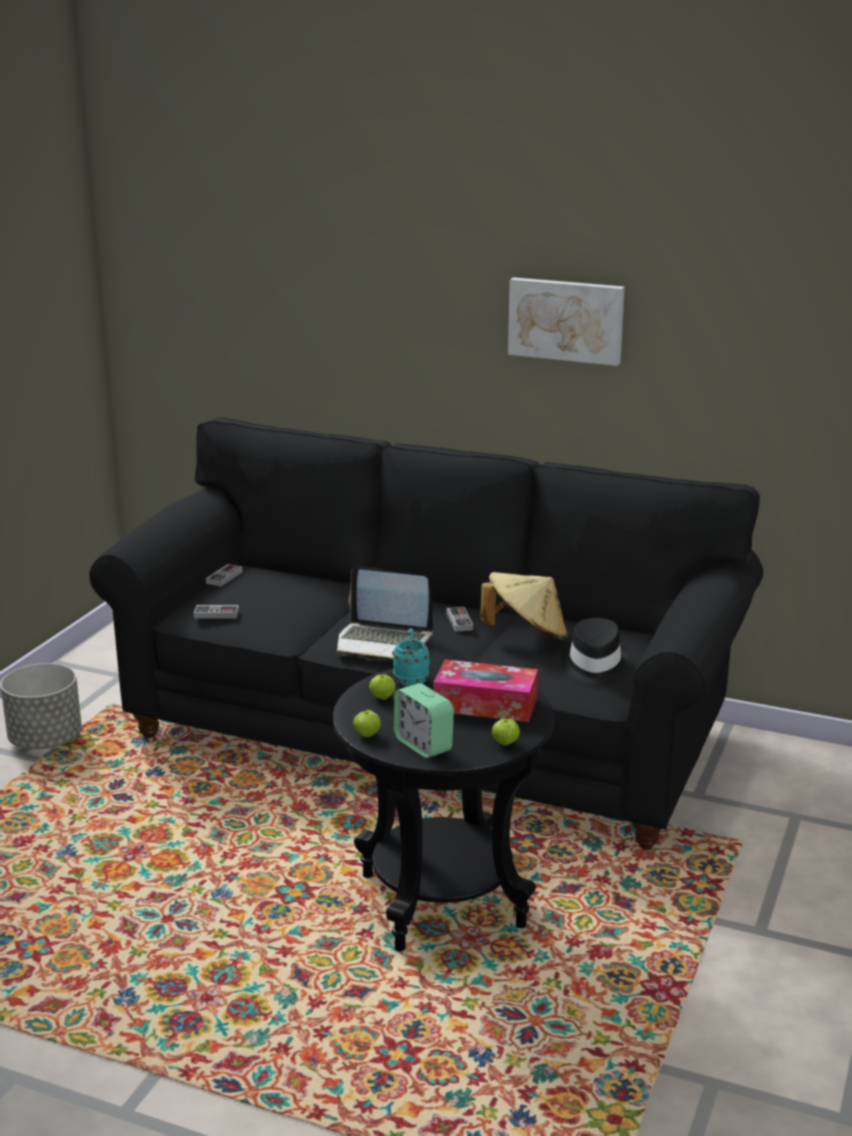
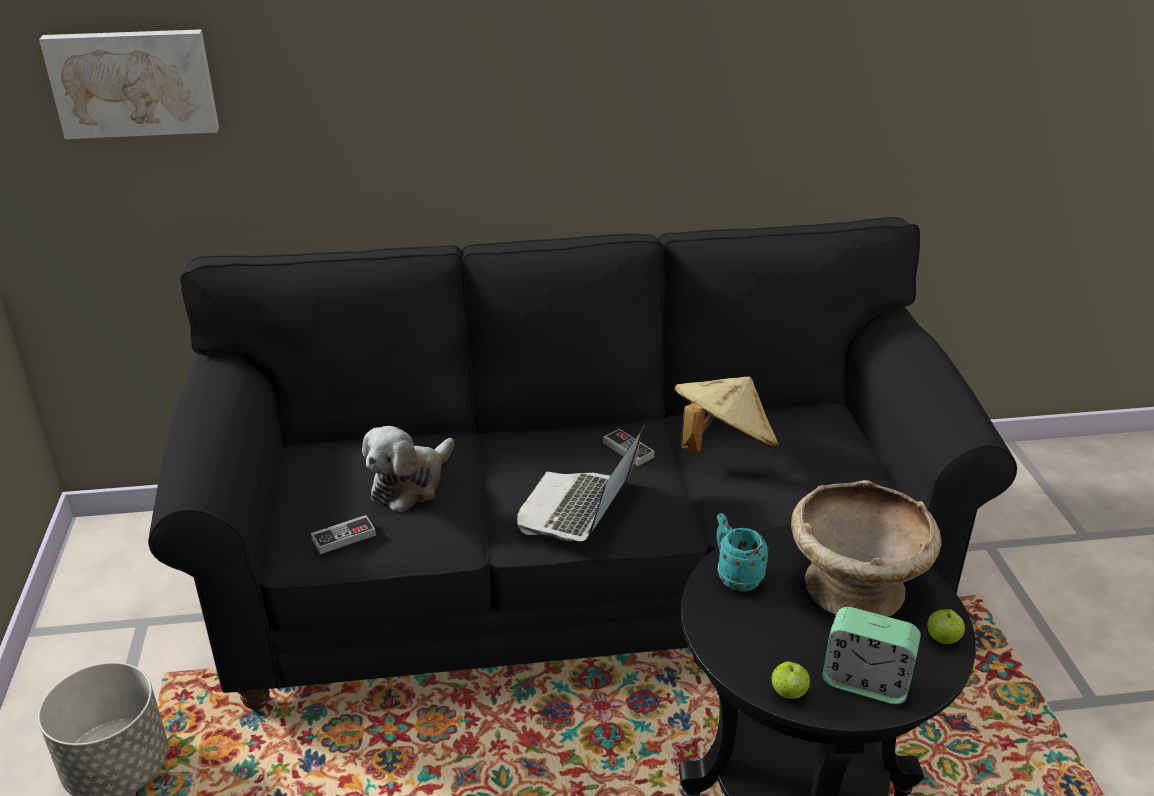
camera: 30 degrees left, 10 degrees up
game controller [206,564,243,587] -> none
laptop [337,565,433,661] -> laptop turned 120 degrees clockwise [517,423,645,541]
apple [369,673,396,700] -> none
tissue box [434,659,538,722] -> beige bowl [791,480,941,617]
picture [508,277,625,366] -> picture moved to [39,29,219,139]
black hat [561,618,630,684] -> none
none -> plush toy [362,426,454,512]

